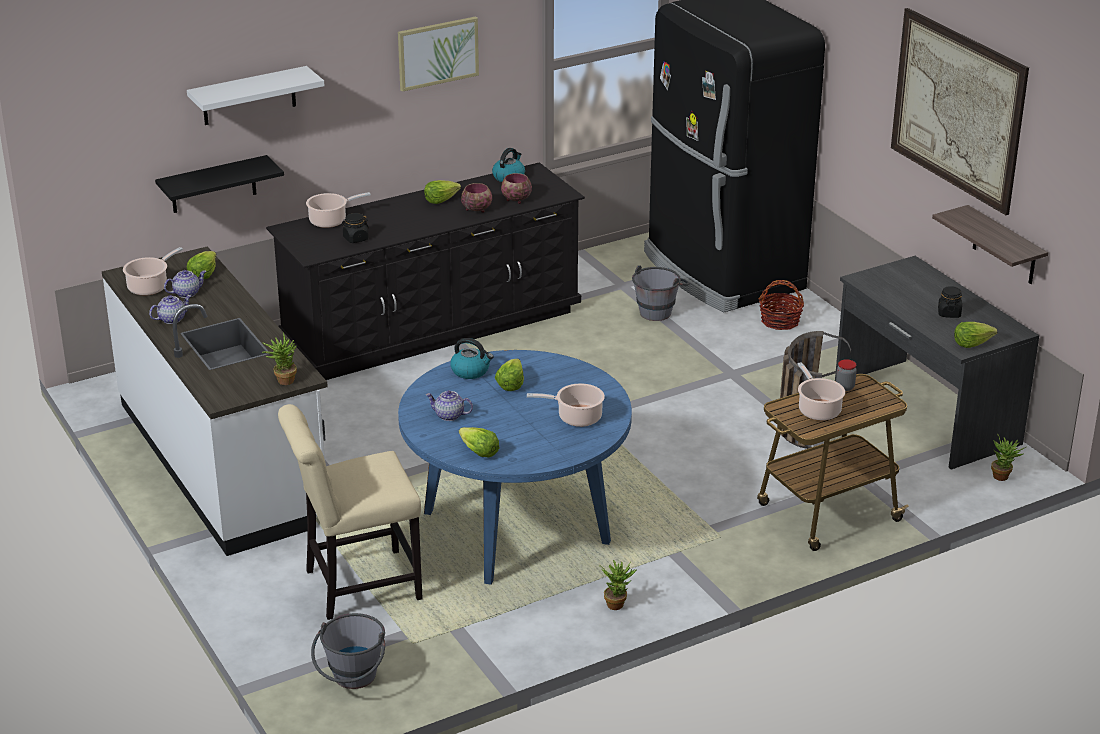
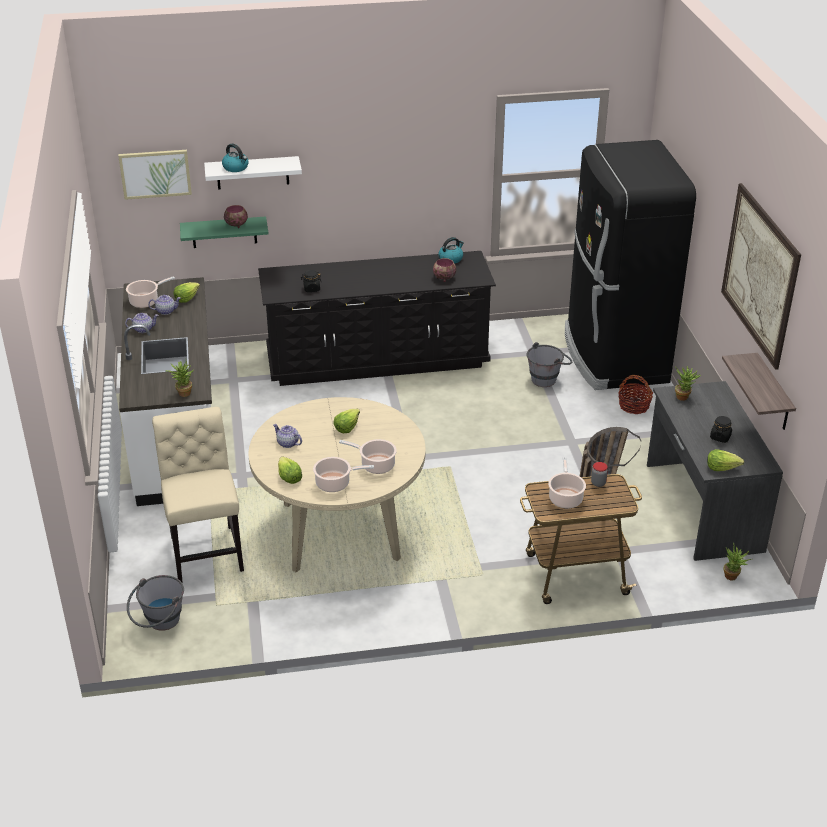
camera: 20 degrees right, 5 degrees up
black shelf [155,155,284,213] -> green shelf [180,216,269,248]
beige chair [278,404,423,620] -> beige chair turned 75 degrees clockwise [152,407,244,583]
cooking pot [306,192,371,228] -> cooking pot moved to [313,457,374,492]
picture [398,16,479,92] -> picture moved to [118,150,192,200]
blue dining table [398,350,632,585] -> beige dining table [249,397,426,573]
lettuce [424,180,461,204] -> none
kettle [450,338,494,379] -> kettle moved to [222,144,249,172]
bowl [461,183,492,213] -> bowl moved to [224,205,248,228]
potted plant [599,560,637,610] -> potted plant moved to [675,366,701,401]

